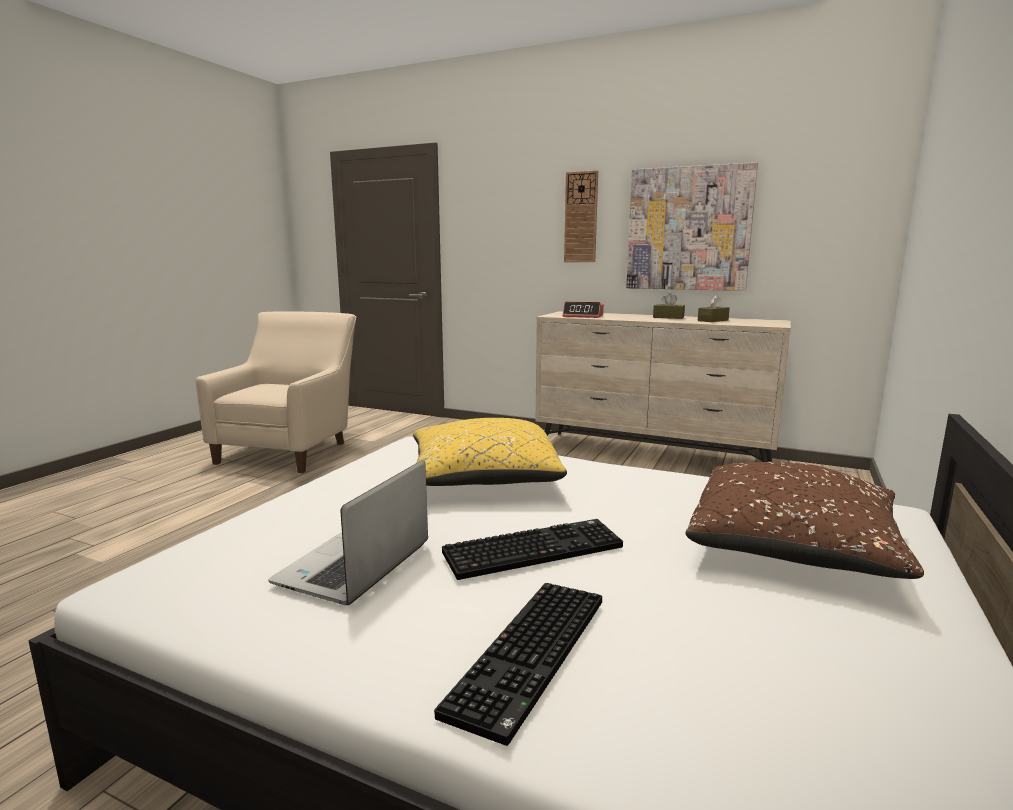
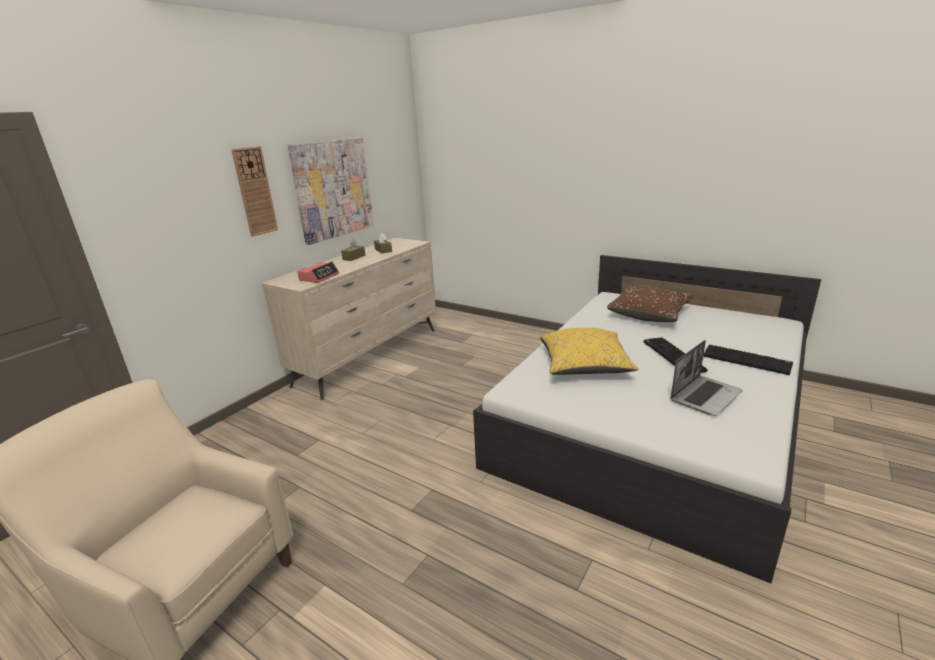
camera: 80 degrees left, 10 degrees up
laptop [268,460,428,605] -> laptop turned 75 degrees counterclockwise [671,340,743,416]

